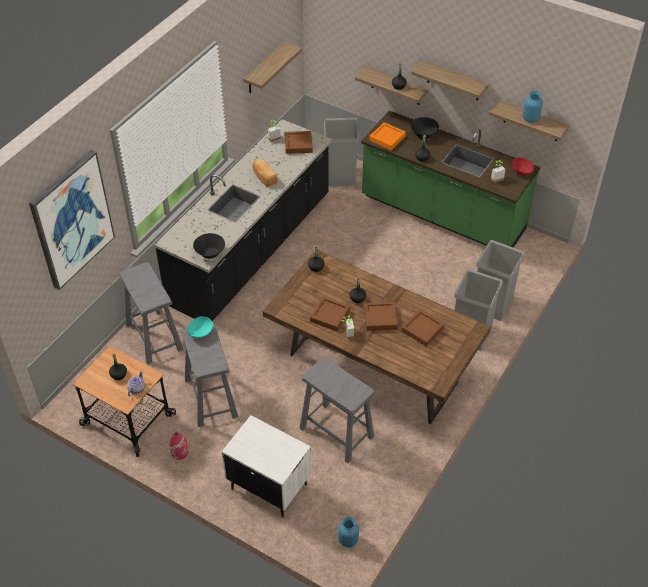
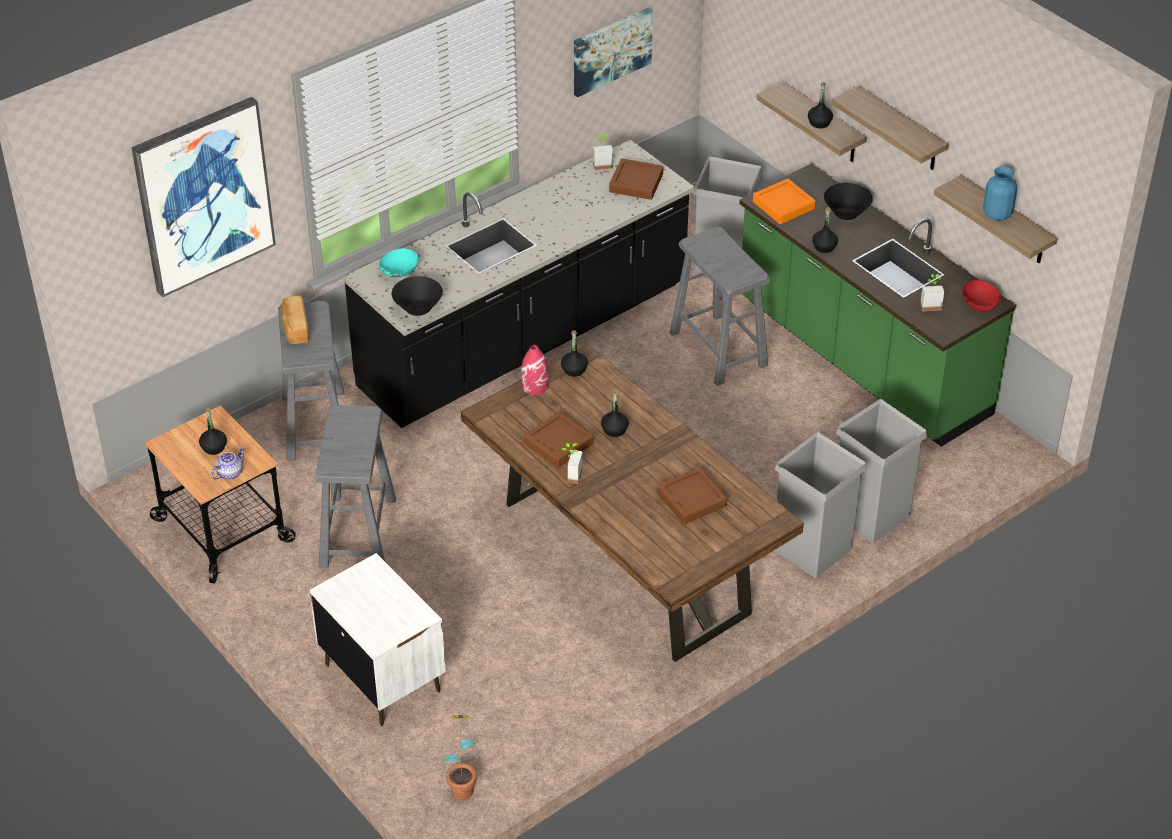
camera: 20 degrees right, 5 degrees down
red vase [170,432,189,460] -> red vase moved to [521,345,549,395]
turquoise bowl [187,316,213,339] -> turquoise bowl moved to [379,248,419,277]
shelf [243,42,302,93] -> picture [574,7,653,97]
bread [252,158,277,187] -> bread moved to [282,296,309,344]
grey stool [300,357,375,463] -> grey stool moved to [670,227,770,386]
blue vase [338,516,359,547] -> potted plant [441,715,479,800]
brown tray [365,302,398,331] -> none

